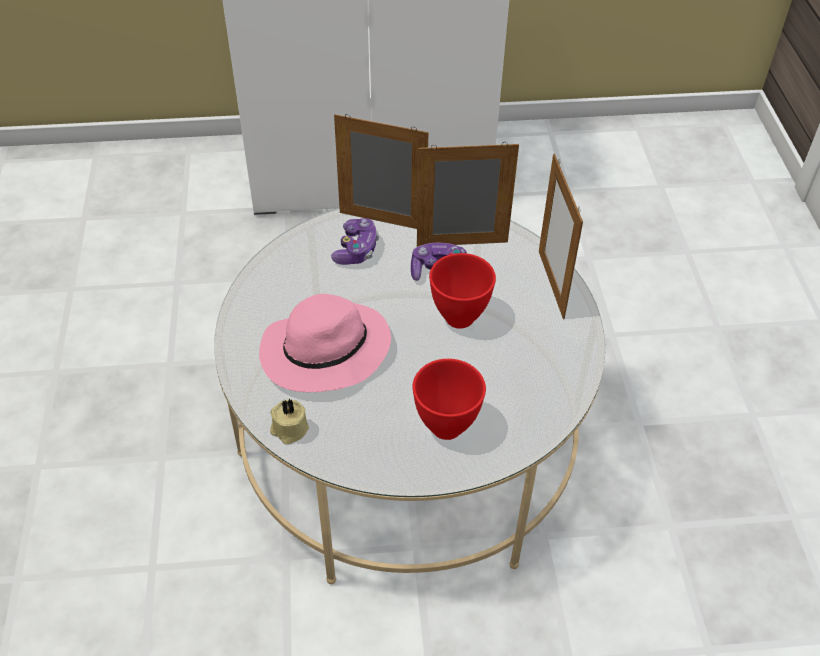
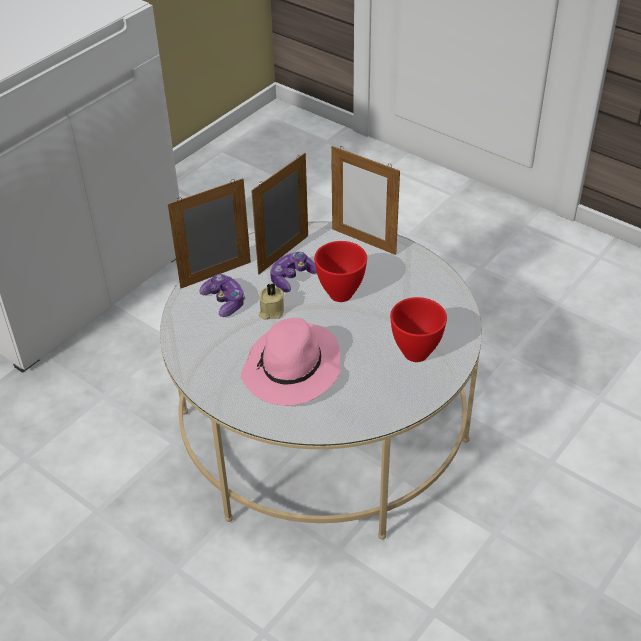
camera: 45 degrees left, 5 degrees down
beige candle [270,399,309,444] -> beige candle moved to [259,283,284,320]

